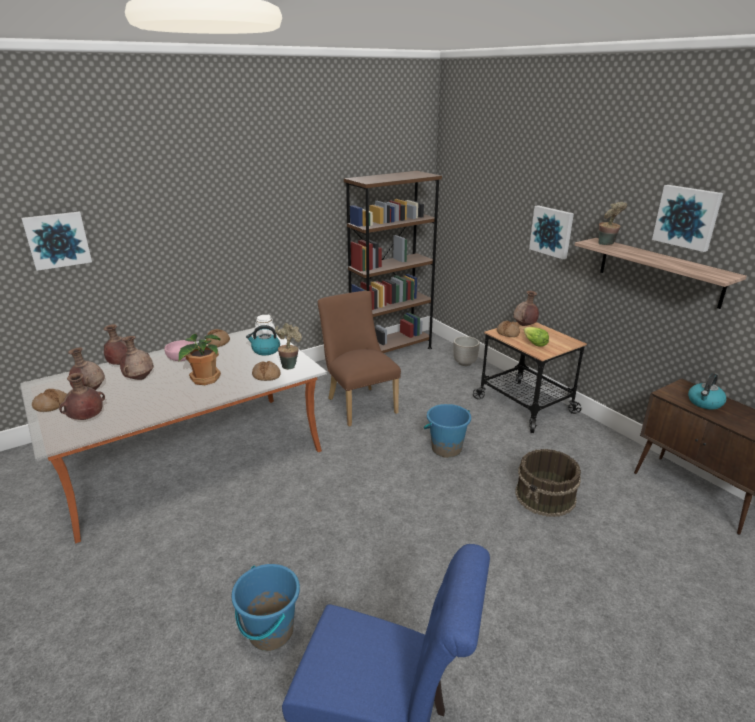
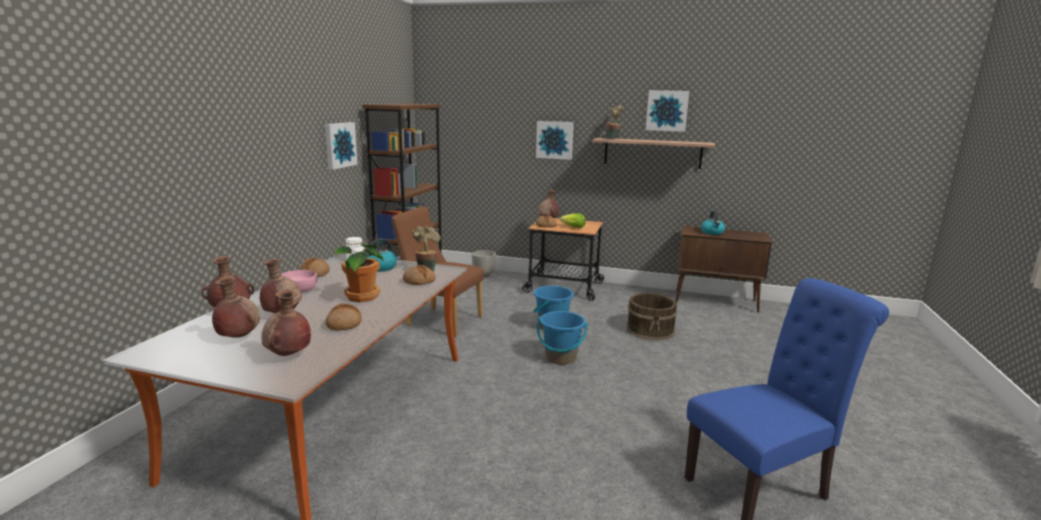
camera: 40 degrees left, 10 degrees down
picture [21,212,92,271] -> picture moved to [325,122,358,170]
bread [32,389,67,412] -> bread moved to [325,303,362,330]
blue bucket [232,564,300,651] -> blue bucket moved to [537,311,588,365]

